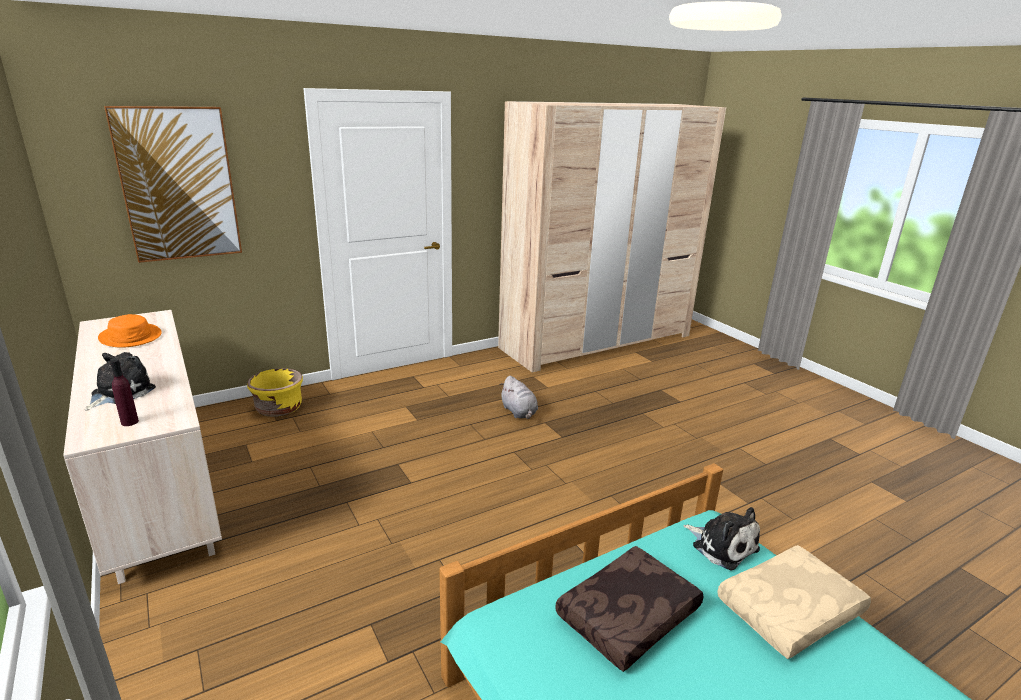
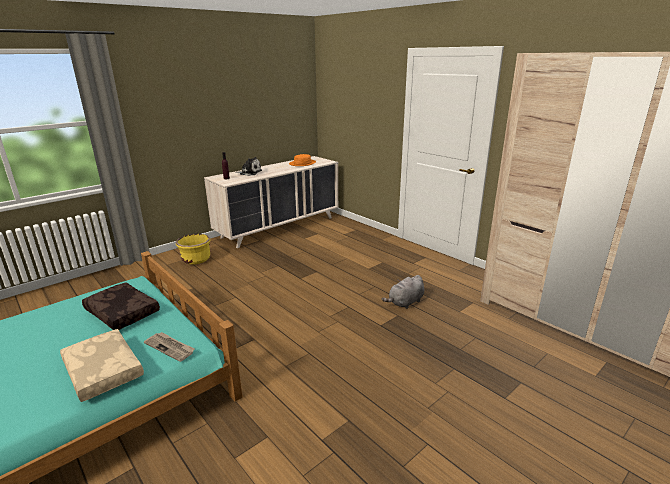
camera: 80 degrees right, 0 degrees up
picture [104,106,242,263] -> none
yellow planter [247,368,303,417] -> yellow planter moved to [176,234,210,264]
plush toy [683,507,760,571] -> newspaper [144,332,195,362]

